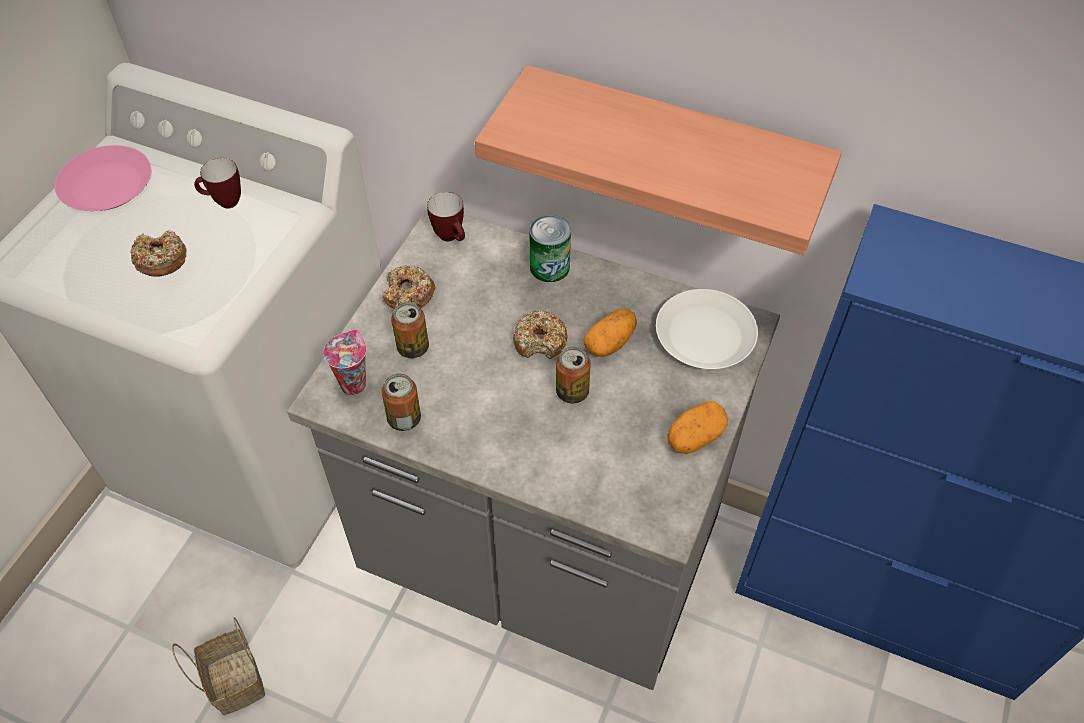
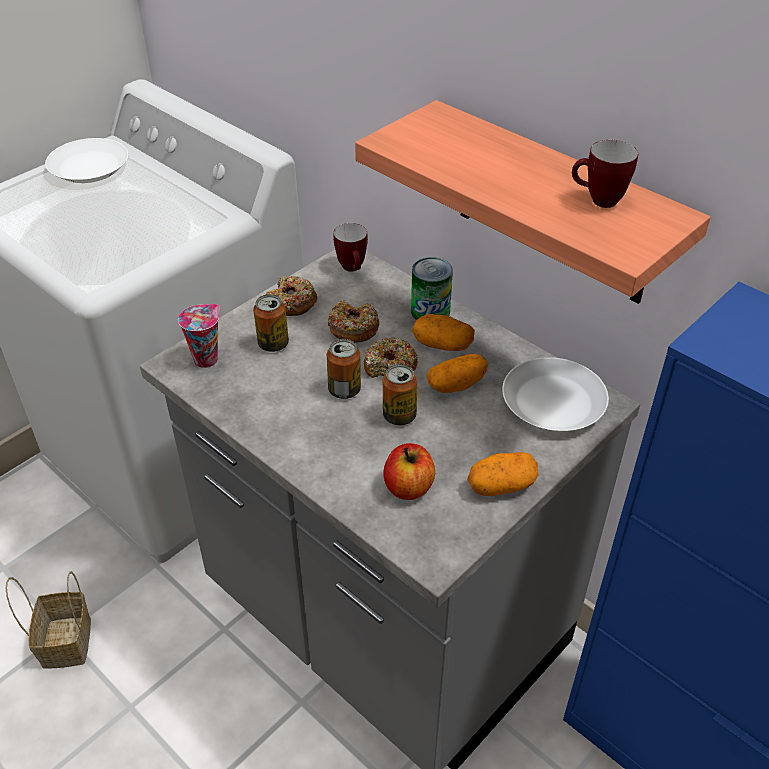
camera: 20 degrees right, 10 degrees down
pink plate [55,145,151,211] -> white plate [45,138,128,183]
donut [130,231,186,277] -> donut moved to [328,300,379,343]
mug [194,158,241,208] -> mug moved to [572,140,638,208]
can [381,373,421,431] -> can moved to [327,339,361,399]
none -> apple [384,443,435,500]
none -> potato [412,314,475,351]

